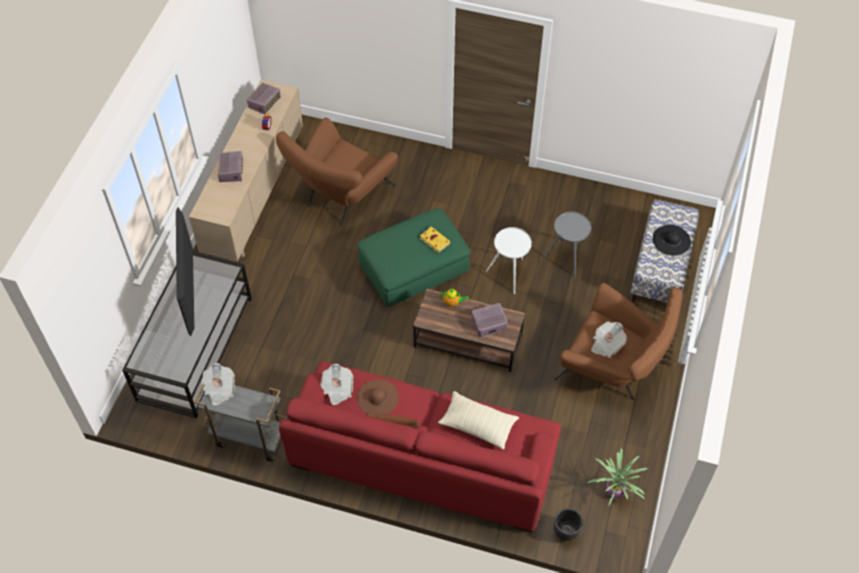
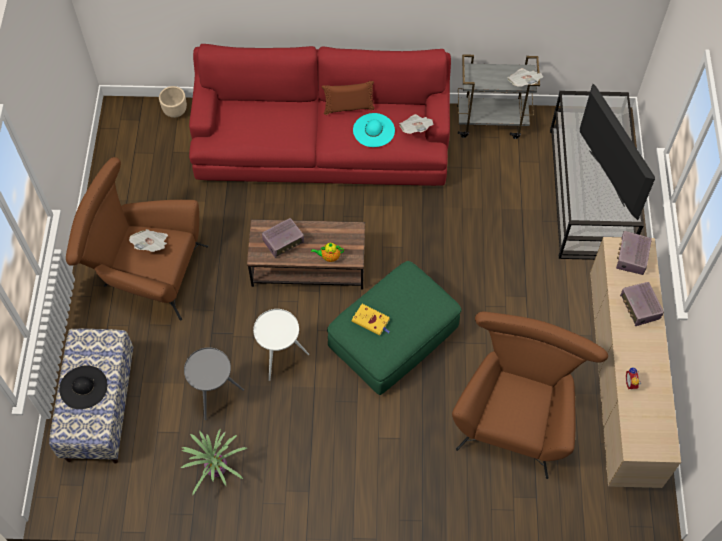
camera: 165 degrees right, 5 degrees up
radio [247,83,281,114] -> radio moved to [616,231,652,275]
brown hat [357,379,398,414] -> turquoise hat [353,113,395,147]
beige pillow [438,391,519,450] -> none
black planter [554,508,583,541] -> beige planter [159,86,187,118]
potted plant [587,448,648,507] -> potted plant moved to [181,429,247,496]

